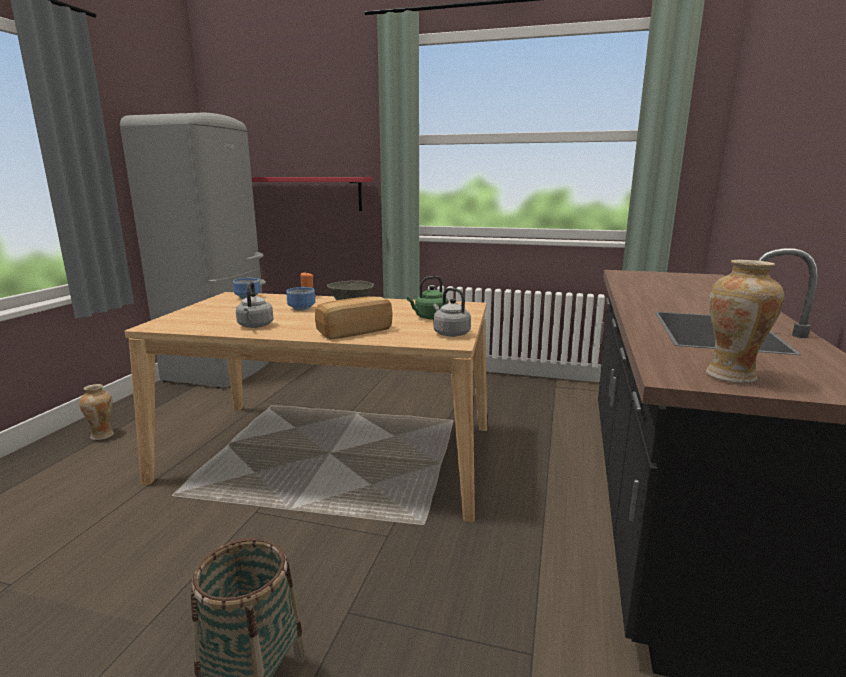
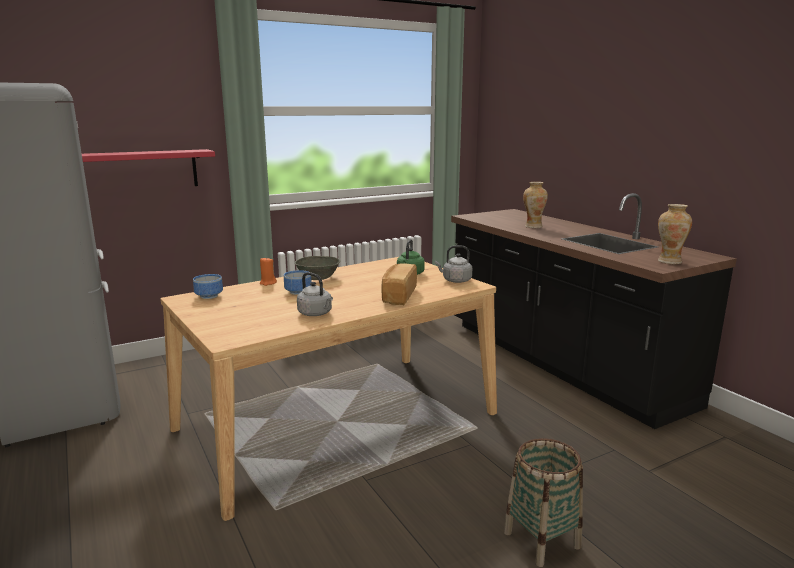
camera: 45 degrees left, 0 degrees up
vase [79,384,114,440] -> vase moved to [523,182,548,228]

